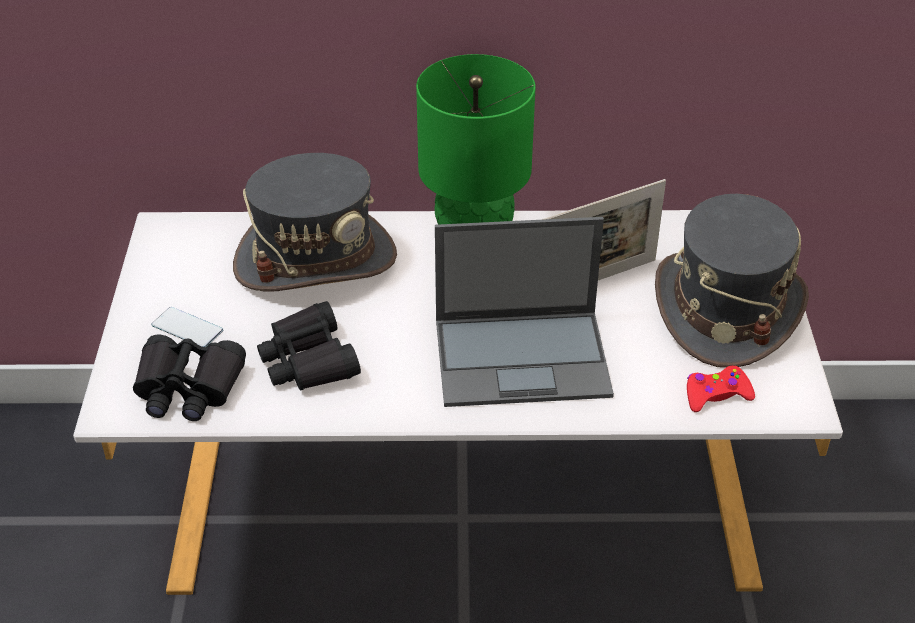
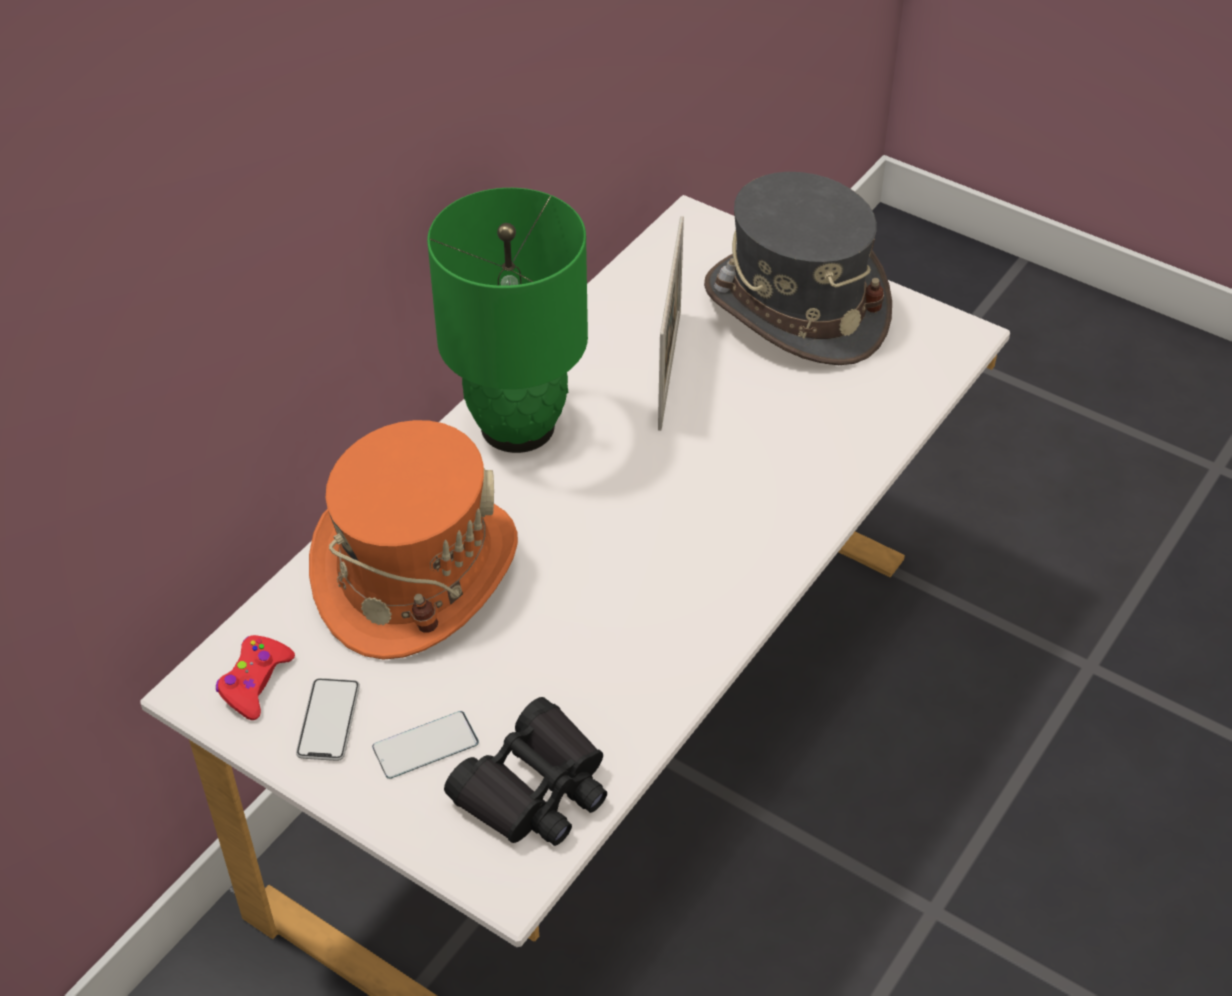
camera: 55 degrees left, 5 degrees up
grey hat [233,153,397,292] -> orange hat [309,420,518,660]
black binoculars [257,301,361,391] -> none
laptop [435,217,614,407] -> none
red game controller [687,366,755,412] -> red game controller moved to [216,635,295,720]
none -> phone [296,678,360,761]

